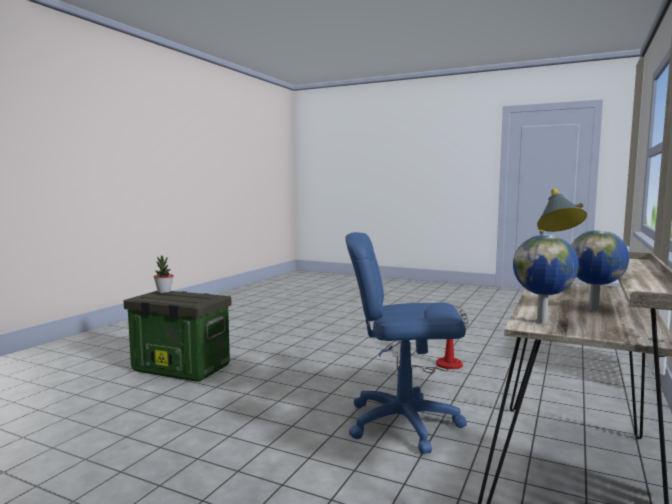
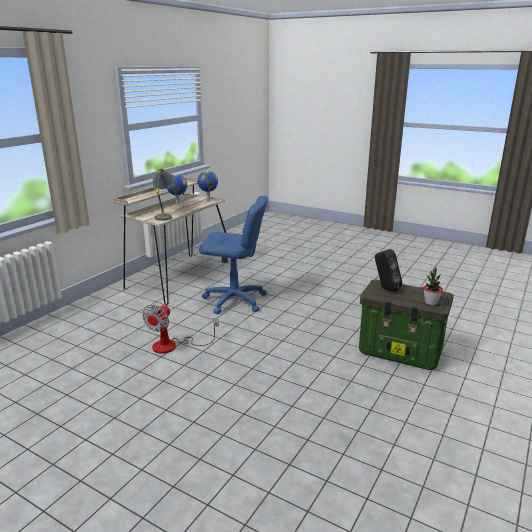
camera: 175 degrees left, 15 degrees up
none -> black speaker [375,249,402,292]

